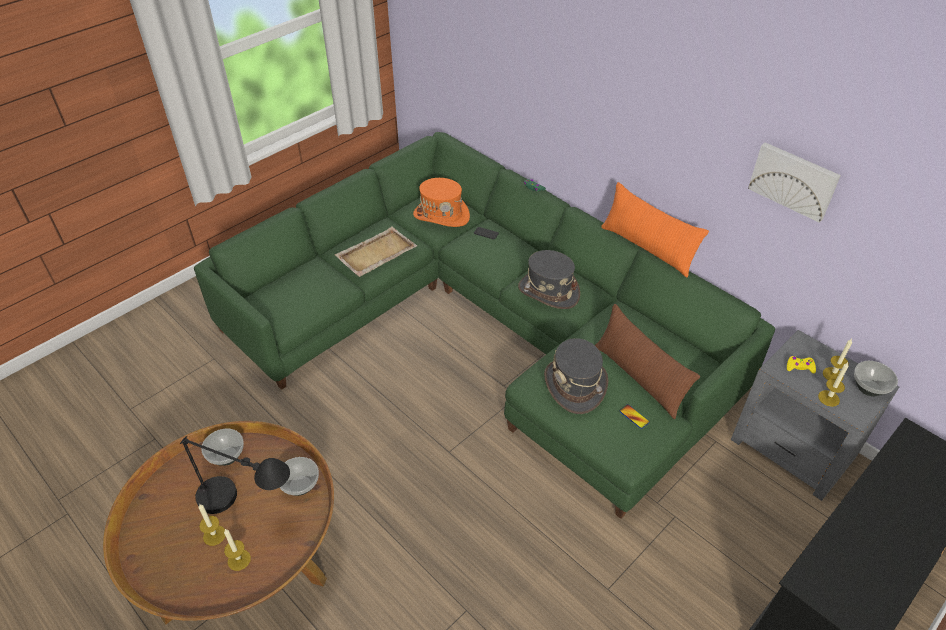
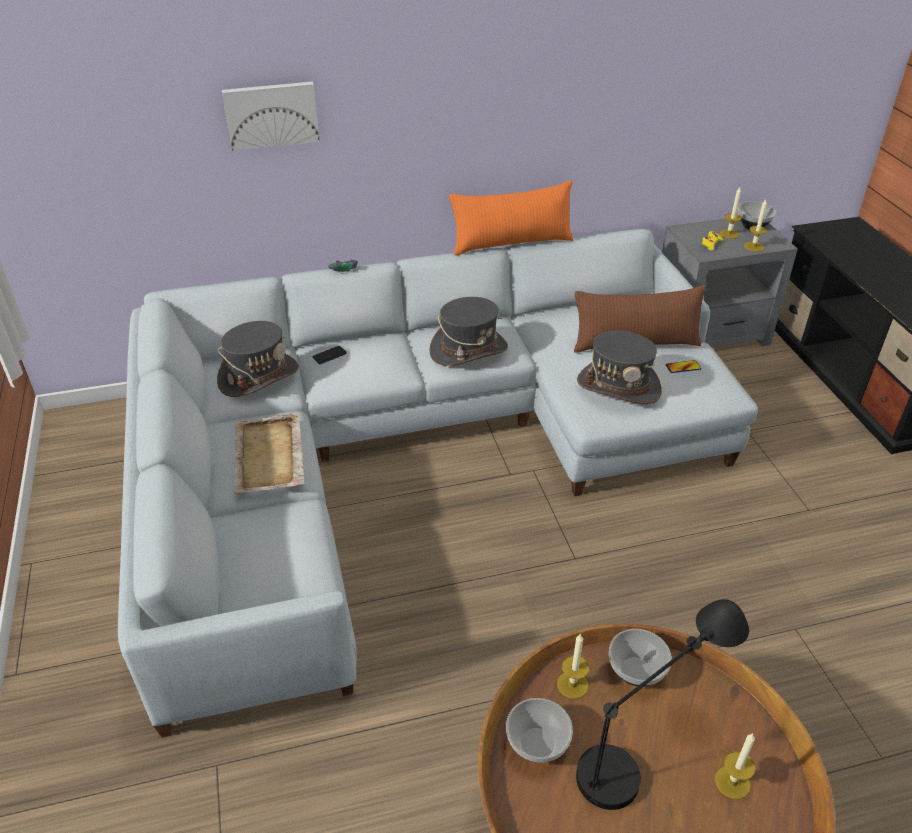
camera: 60 degrees left, 5 degrees down
green sofa [194,132,775,519] -> grey sofa [118,229,758,738]
candle [198,504,225,546] -> candle moved to [557,633,589,699]
orange hat [413,178,470,227] -> grey hat [217,321,299,397]
picture [748,142,841,223] -> picture moved to [222,81,320,151]

